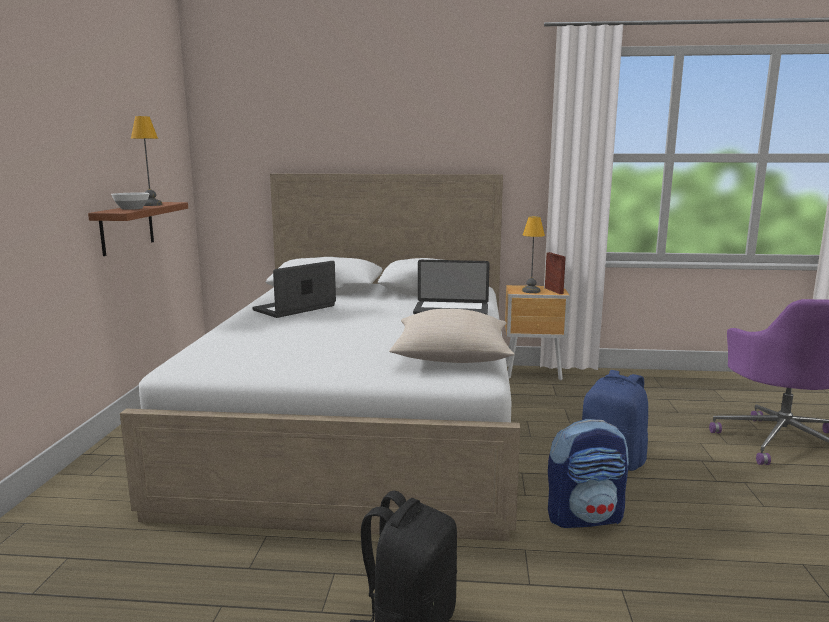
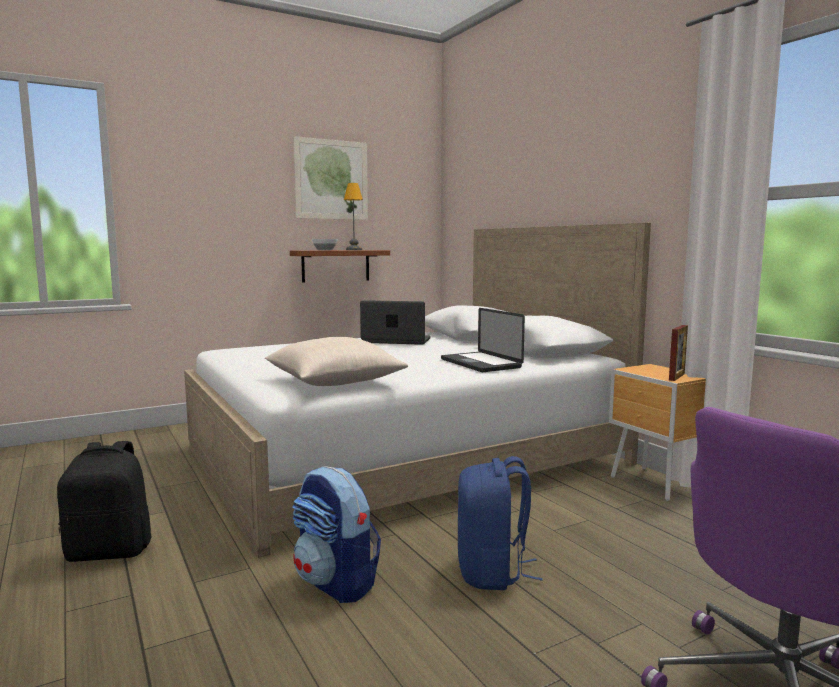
camera: 55 degrees right, 5 degrees down
table lamp [522,216,545,293] -> none
none -> picture [293,136,368,220]

